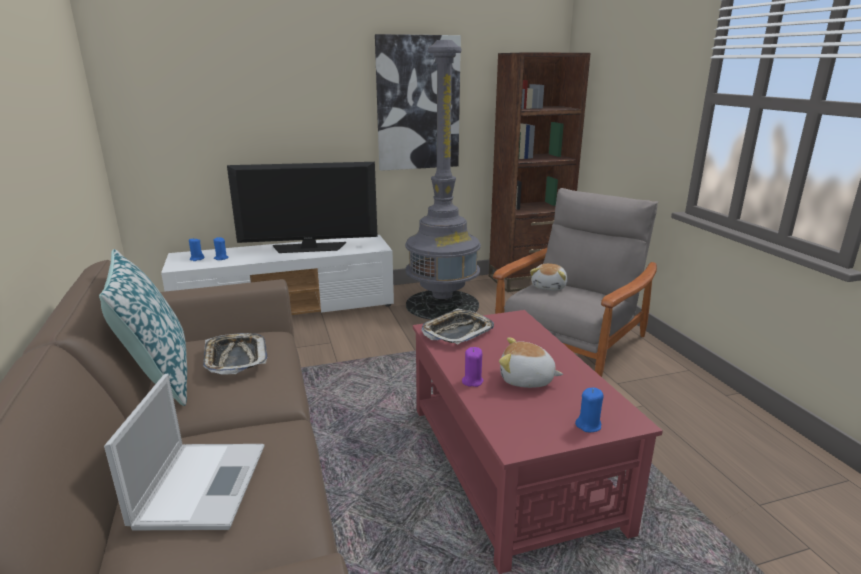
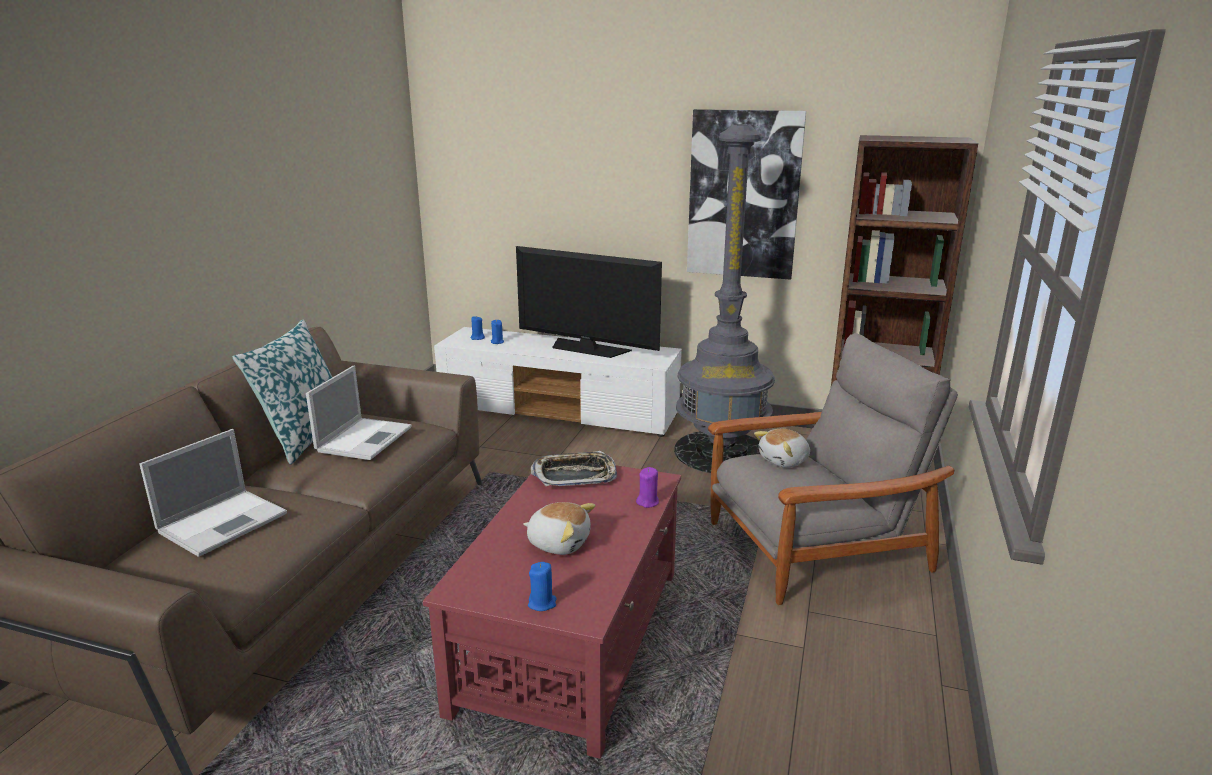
camera: 35 degrees right, 0 degrees up
tray [203,333,267,375] -> laptop [306,365,412,460]
purple candle [462,347,483,387] -> purple candle moved to [636,467,659,508]
plush toy [499,337,563,388] -> plush toy turned 150 degrees clockwise [523,502,596,555]

